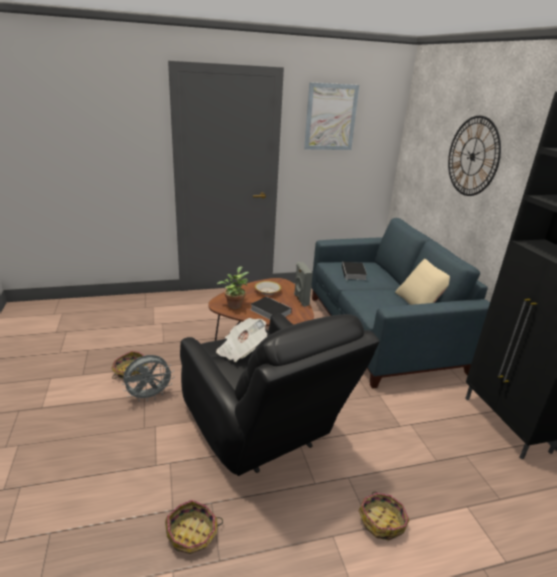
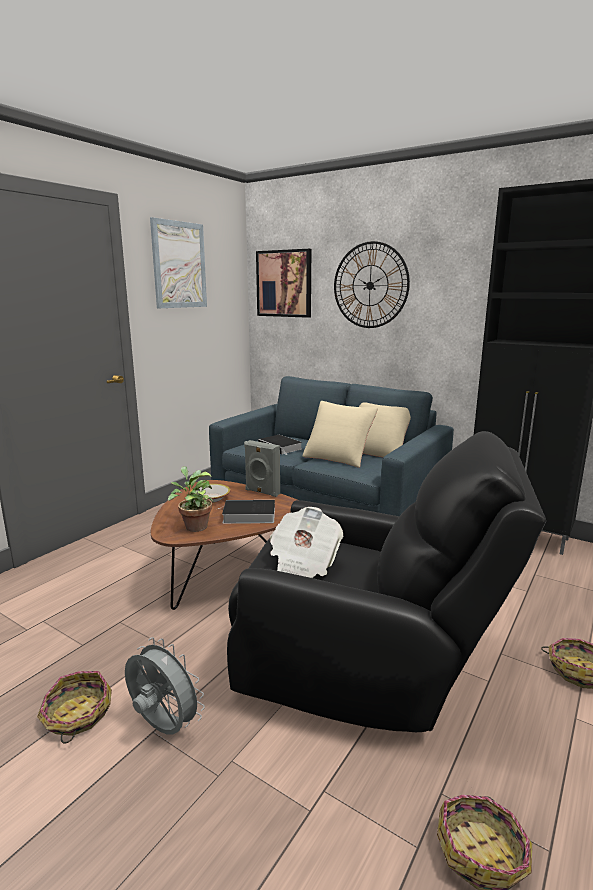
camera: 40 degrees left, 10 degrees down
grey fan [122,355,174,402] -> grey fan turned 75 degrees counterclockwise [125,637,205,735]
none -> picture [256,249,311,318]
none -> beige pillow [303,401,378,468]

